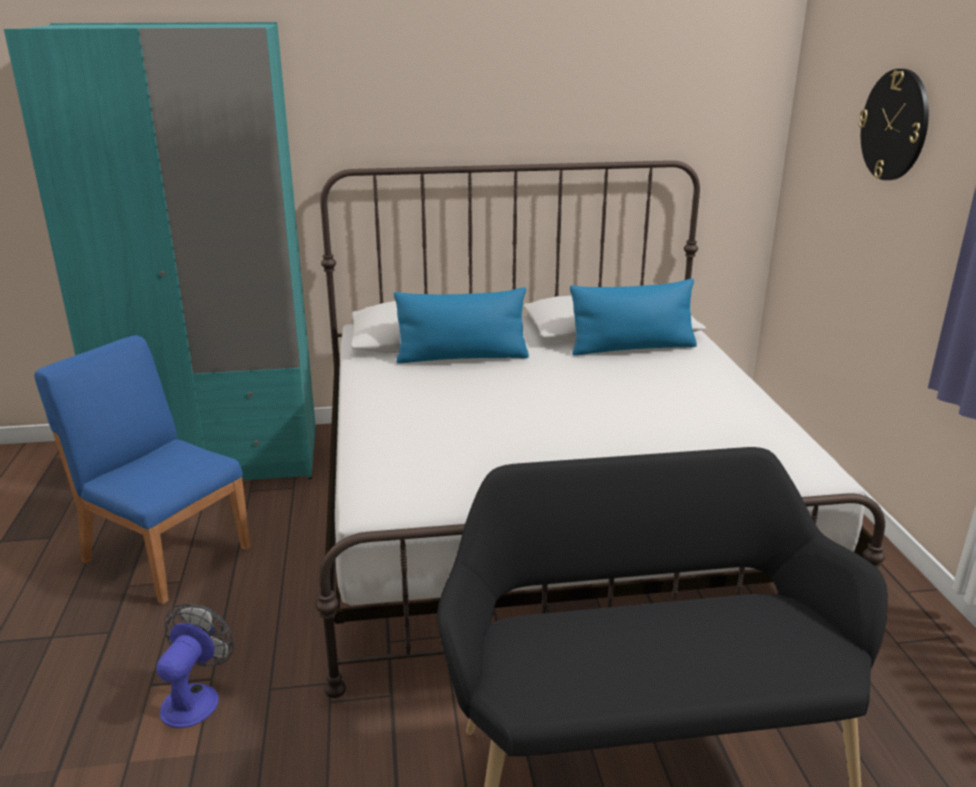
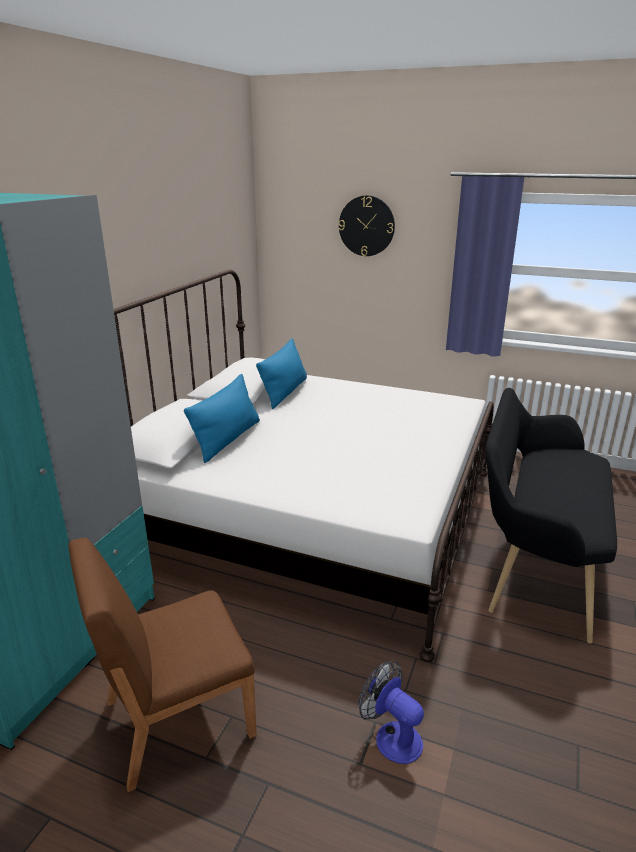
camera: 60 degrees left, 0 degrees up
blue chair [34,335,251,604] -> brown chair [68,538,256,792]

